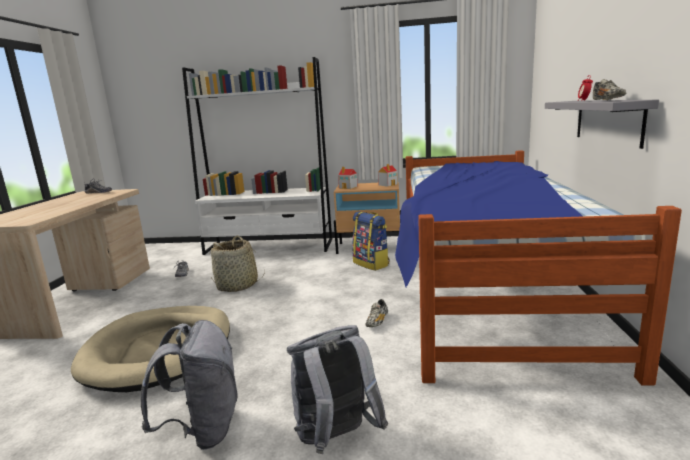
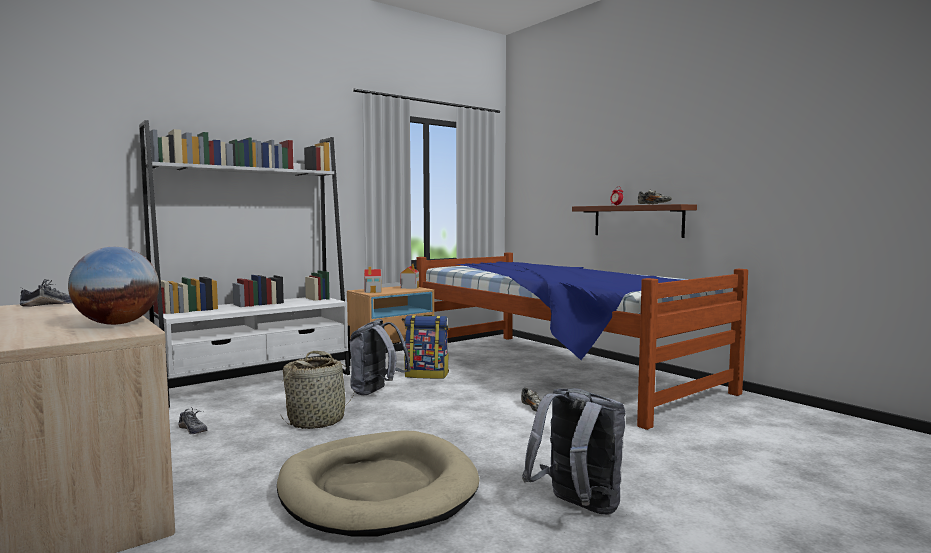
camera: 45 degrees left, 10 degrees down
grey backpack [287,325,388,454] -> grey backpack moved to [349,319,411,395]
grey shelf [545,100,659,149] -> brown shelf [572,204,697,238]
none -> globe [68,247,159,325]

